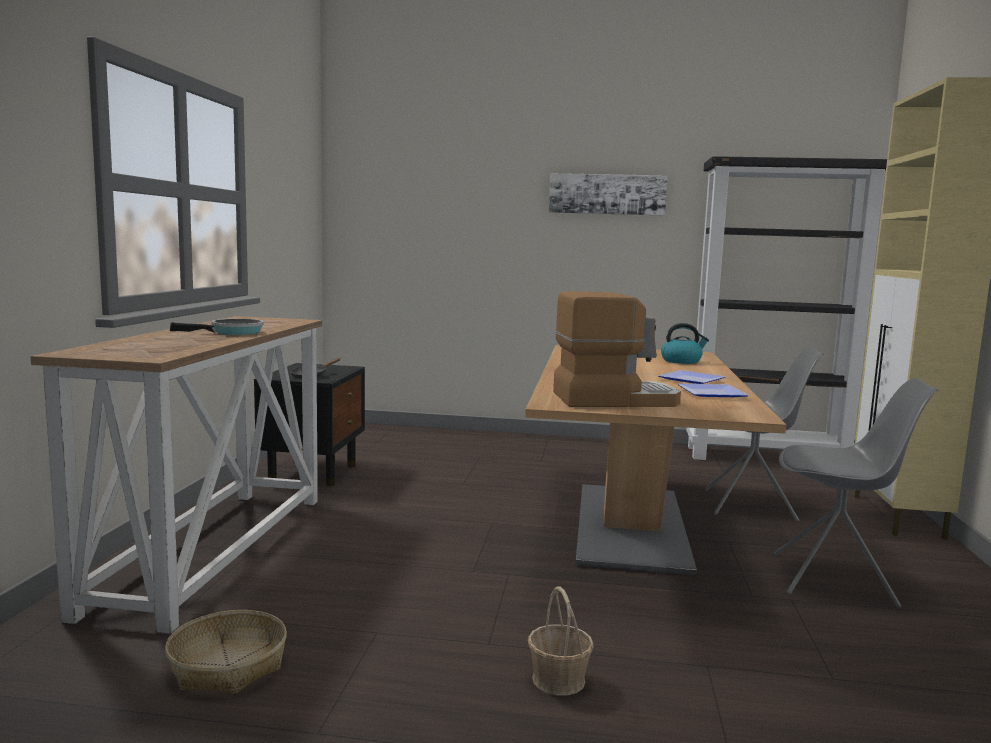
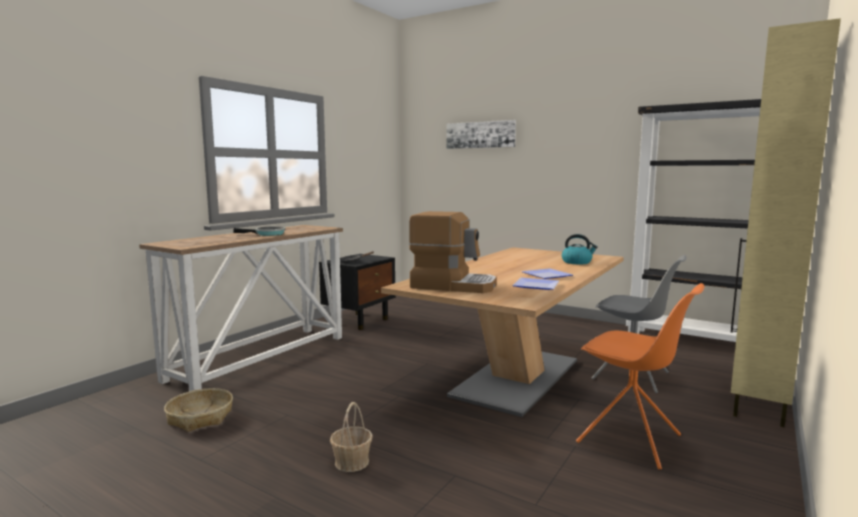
camera: 25 degrees right, 0 degrees up
picture [549,173,668,216] -> picture moved to [446,120,516,149]
grey chair [774,378,938,608] -> orange chair [576,283,705,470]

